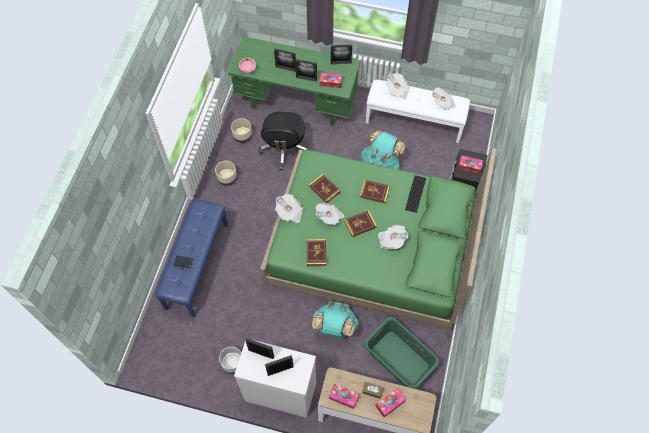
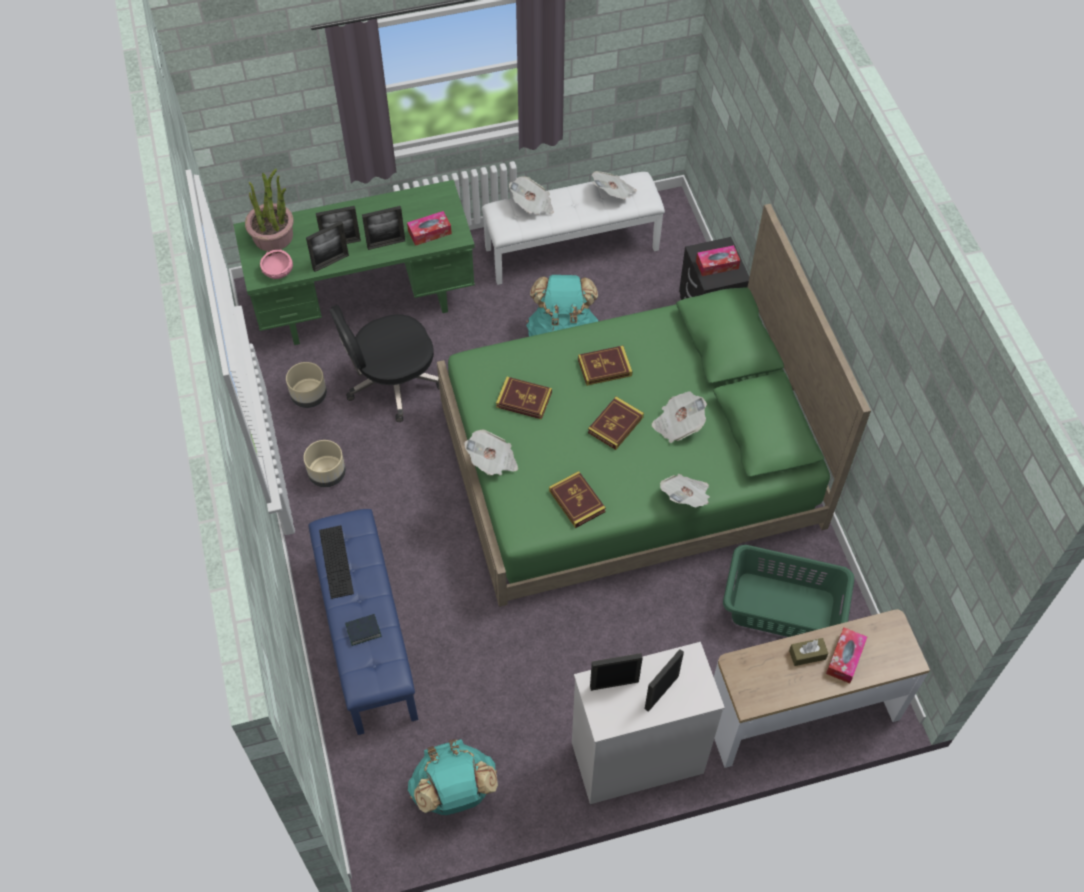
camera: 30 degrees left, 5 degrees down
grey planter [219,347,241,374] -> none
black office chair [258,112,308,170] -> black office chair turned 90 degrees clockwise [330,305,440,422]
turquoise backpack [312,301,359,339] -> turquoise backpack moved to [408,739,498,815]
newspaper [315,203,344,225] -> newspaper moved to [660,474,710,507]
tissue box [329,384,359,409] -> none
picture frame [331,44,352,64] -> picture frame moved to [306,221,349,272]
keyboard [405,175,426,213] -> keyboard moved to [319,525,354,599]
none -> potted plant [245,169,294,251]

